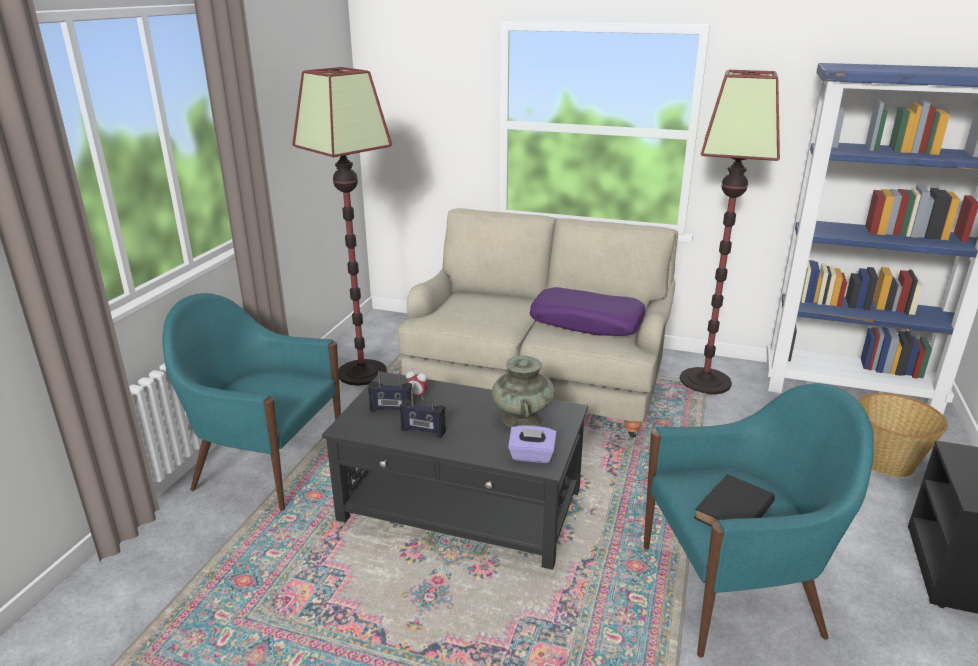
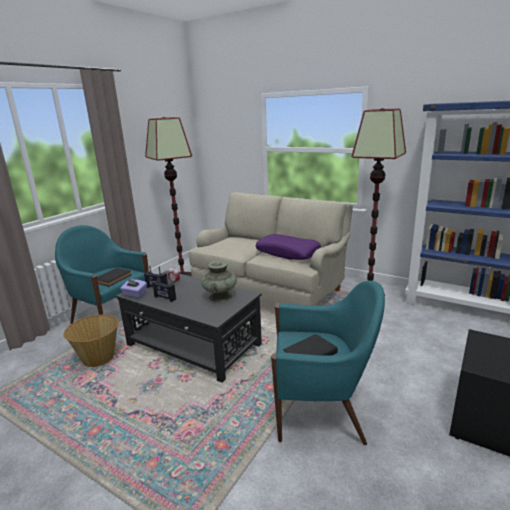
camera: 15 degrees right, 5 degrees down
purple tissue box [508,425,557,463] -> purple tissue box moved to [120,279,147,298]
basket [857,393,948,477] -> basket moved to [64,315,119,367]
none -> black book [97,268,132,287]

